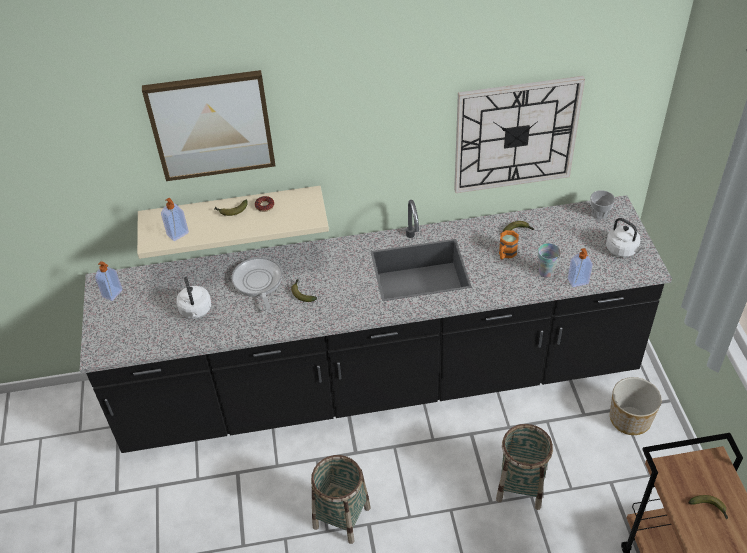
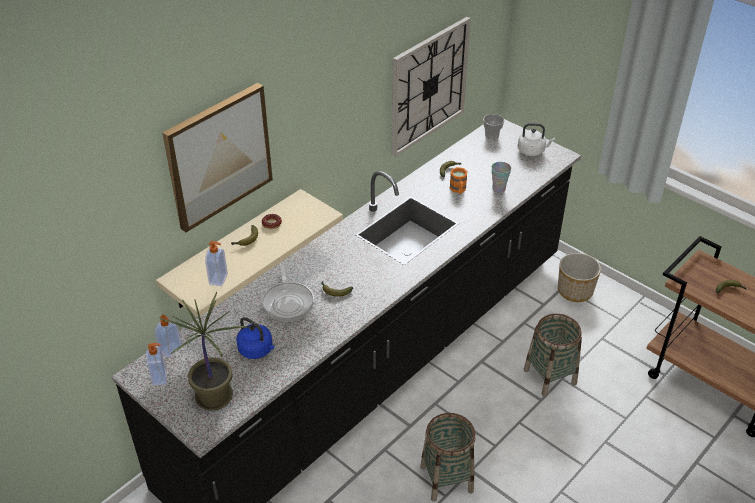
camera: 40 degrees left, 5 degrees down
white kettle [176,277,211,319] -> blue kettle [236,317,275,359]
frying pan [232,257,282,313] -> frying pan turned 135 degrees counterclockwise [262,262,314,322]
soap dispenser [568,248,592,287] -> soap dispenser moved to [155,315,181,358]
none -> potted plant [159,292,250,410]

